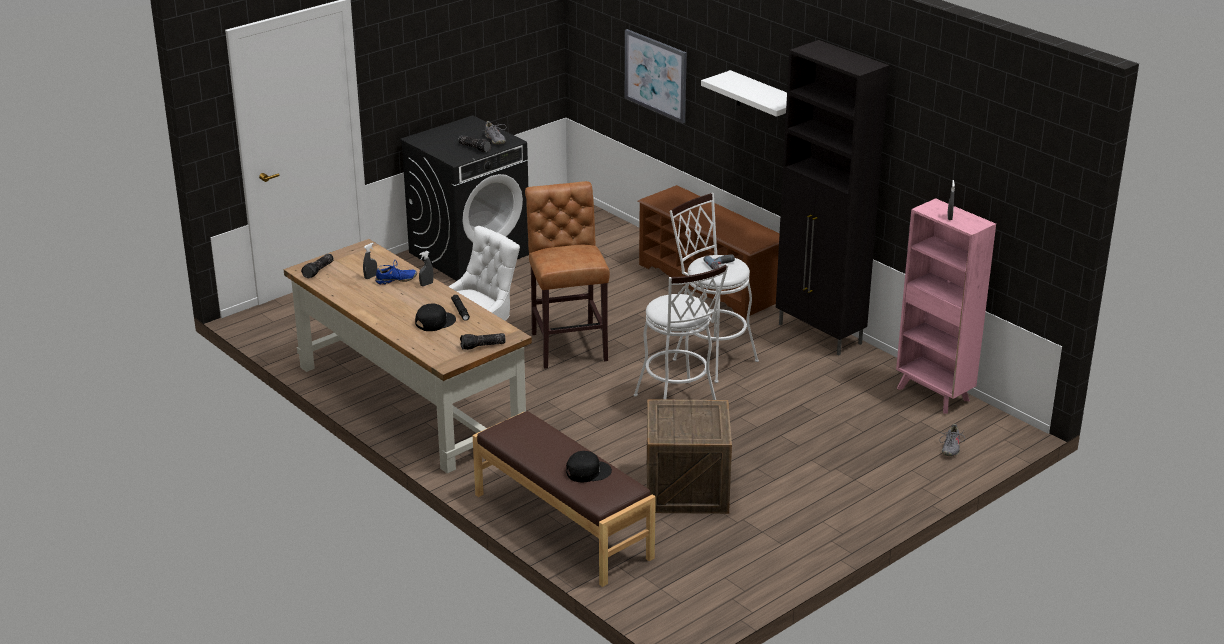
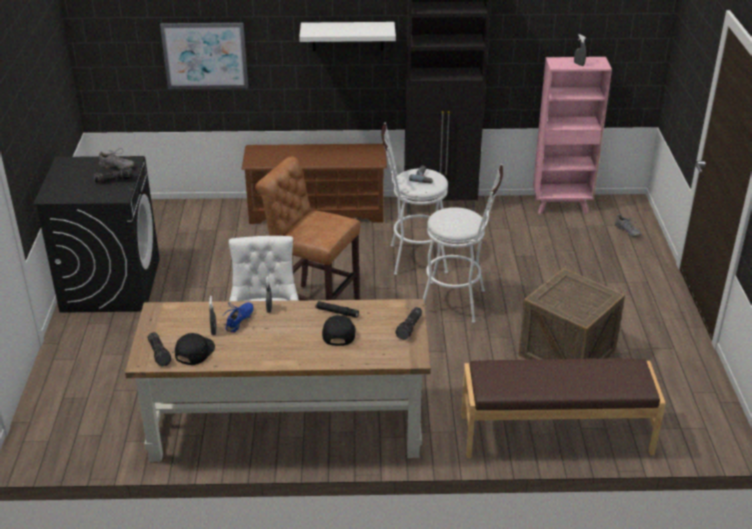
camera: 50 degrees left, 5 degrees up
black cap [566,451,612,482] -> black cap moved to [175,333,215,365]

